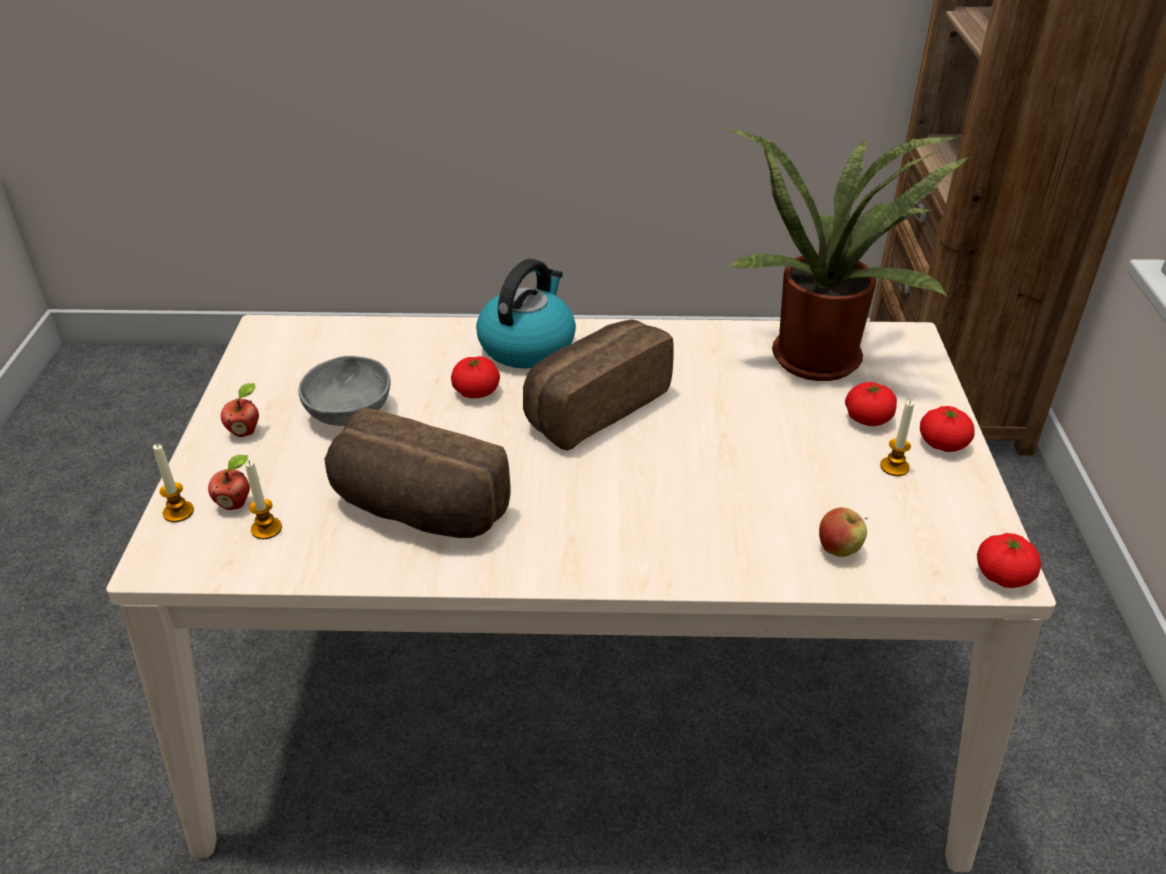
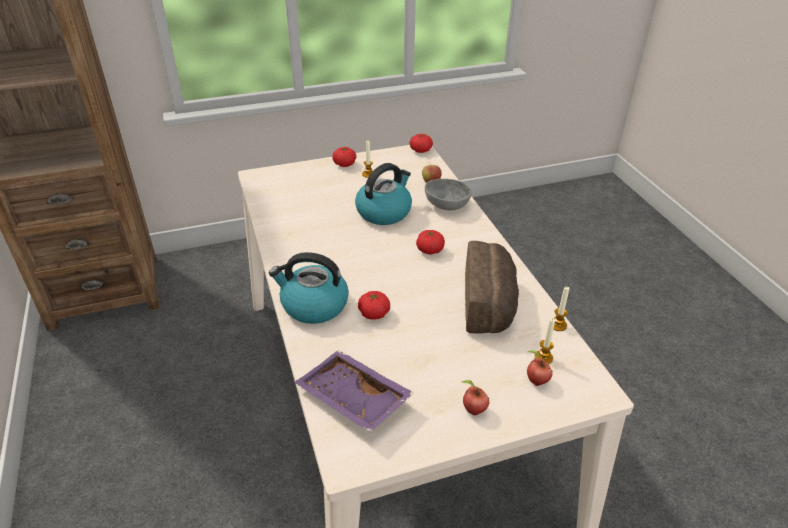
camera: 110 degrees left, 0 degrees up
candle [153,444,194,522] -> candle moved to [553,287,569,331]
grey bowl [298,356,390,426] -> grey bowl moved to [425,179,472,210]
bread [523,319,674,451] -> none
potted plant [722,127,972,381] -> none
tomato [845,382,897,426] -> tomato moved to [416,230,445,255]
none -> purple tray [294,350,414,432]
none -> kettle [355,163,412,225]

